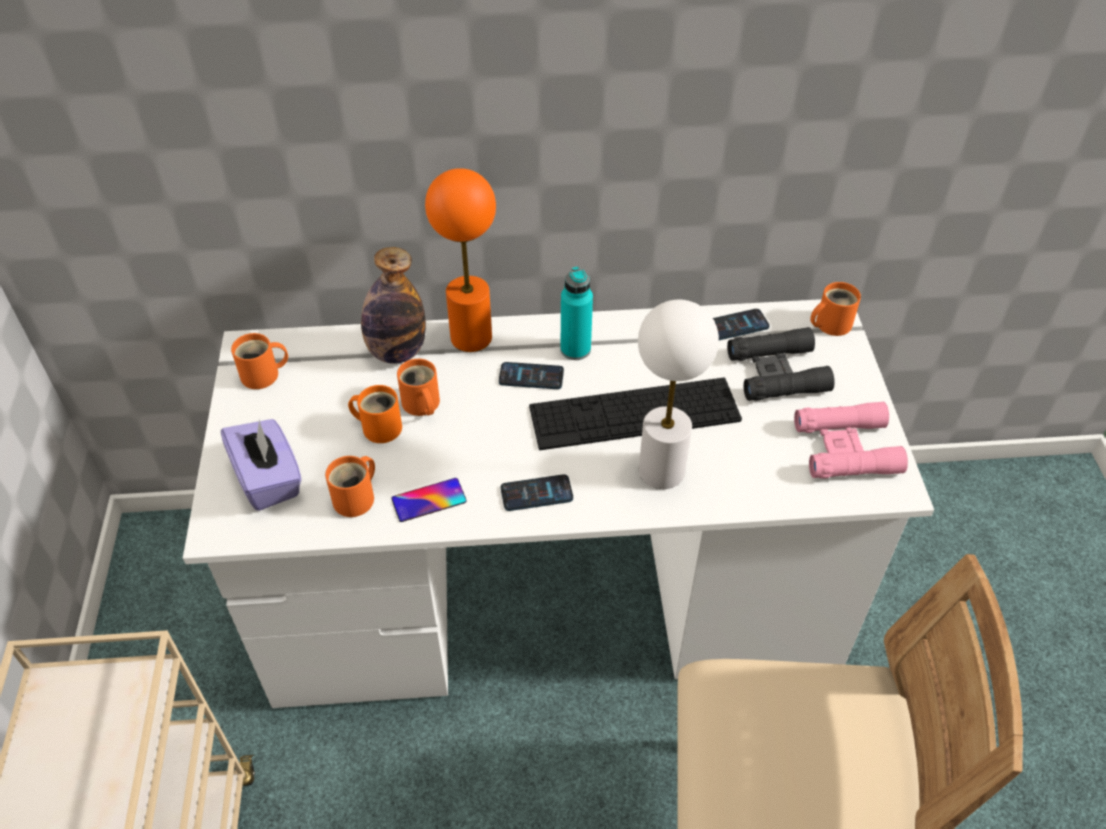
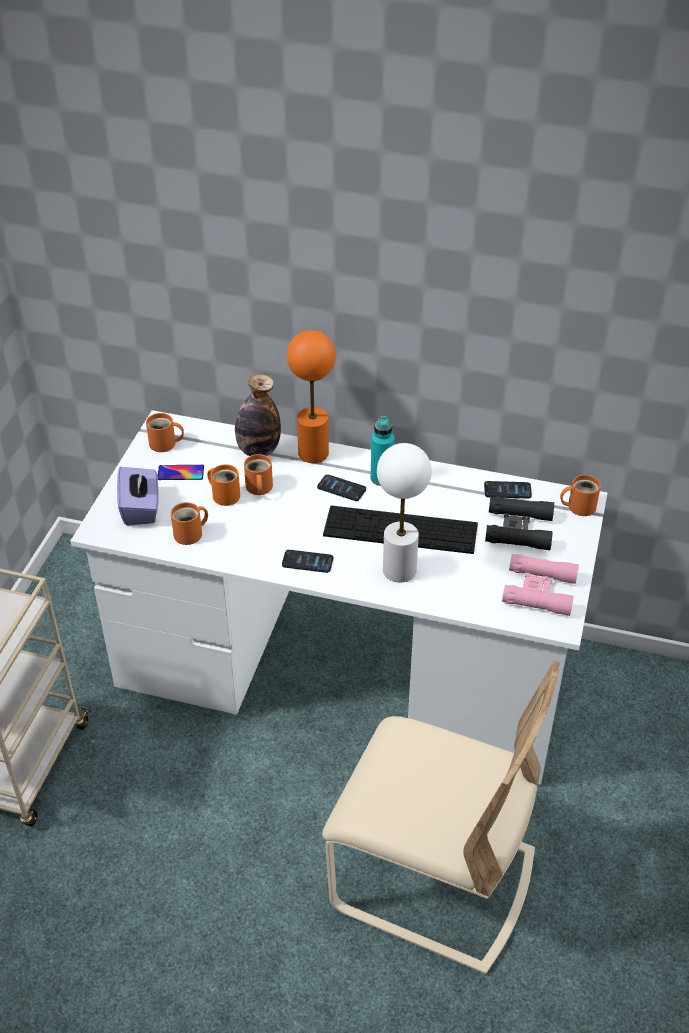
camera: 20 degrees right, 5 degrees down
phone [391,478,467,522] -> phone moved to [157,465,204,480]

